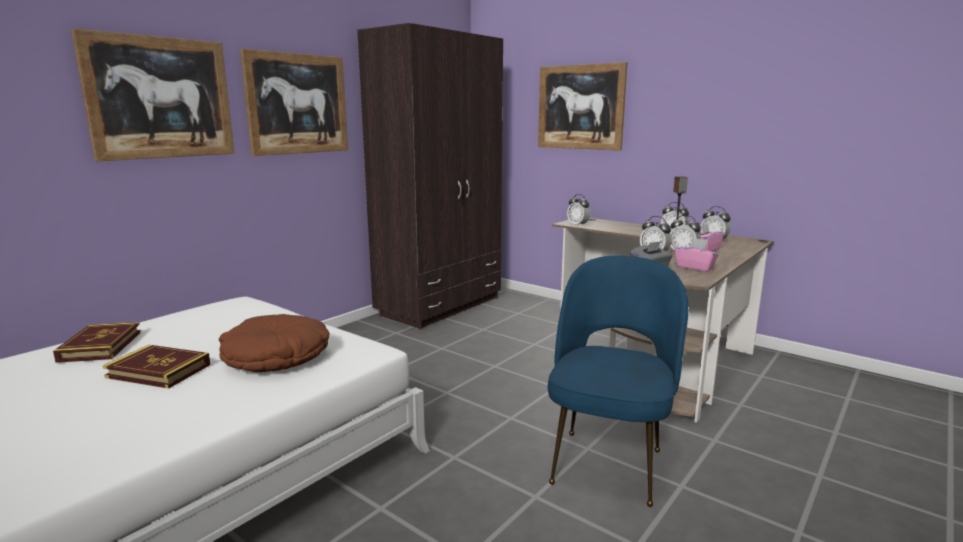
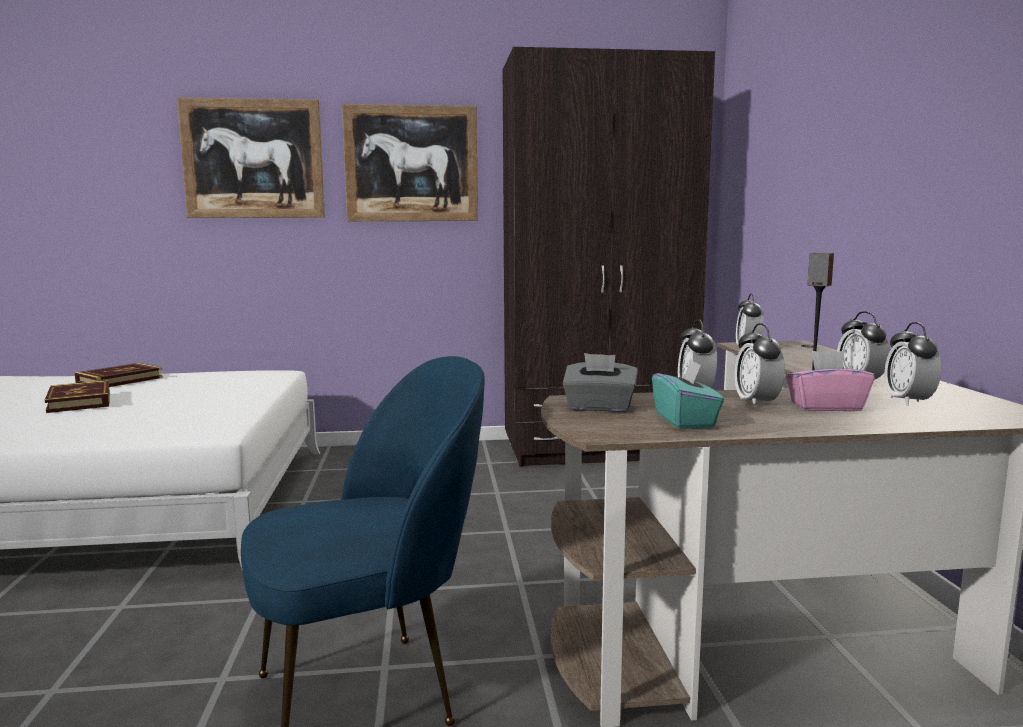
camera: 45 degrees right, 5 degrees down
brown pillow [219,314,330,372] -> none
picture [538,62,627,151] -> none
pink tissue box [674,238,719,272] -> turquoise tissue box [652,360,724,429]

